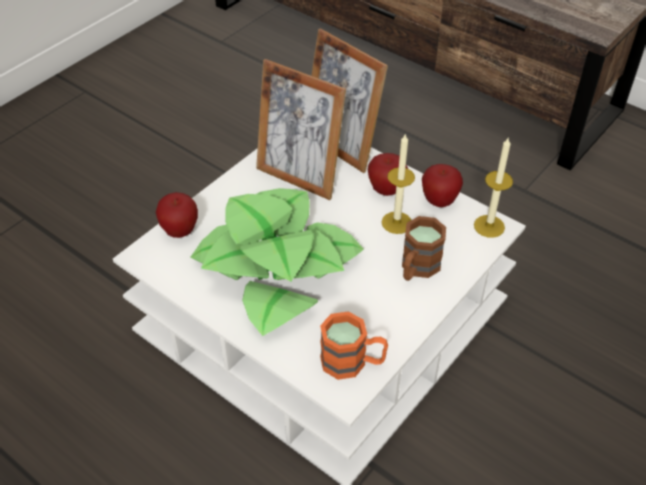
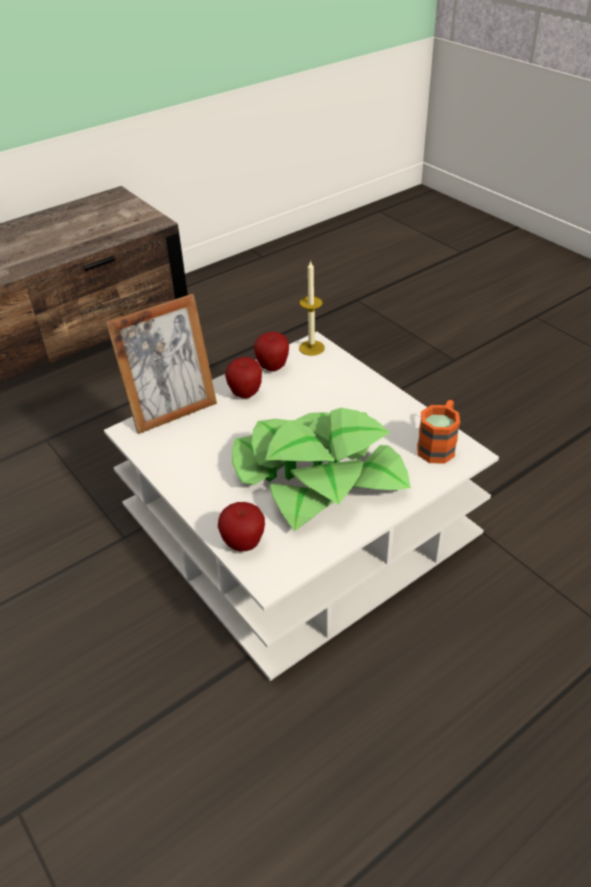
camera: 75 degrees left, 5 degrees down
picture frame [256,59,346,200] -> none
candle [382,133,415,234] -> none
brown mug [402,216,446,281] -> none

